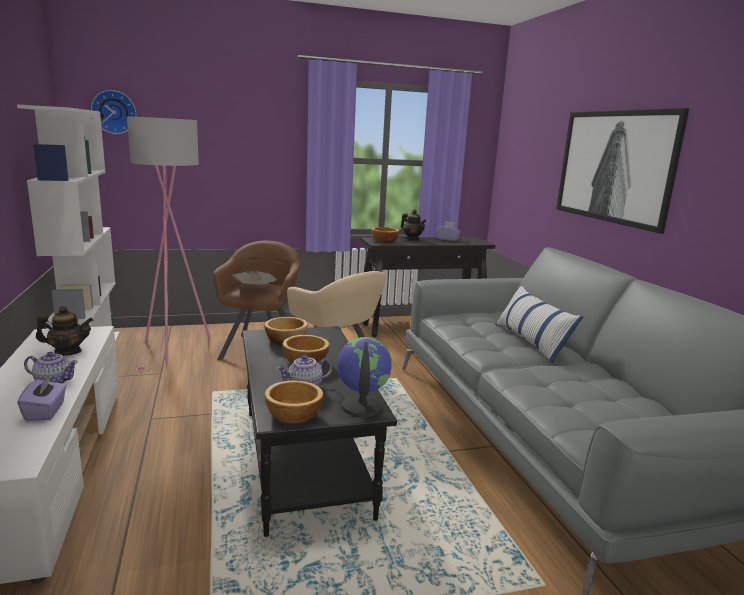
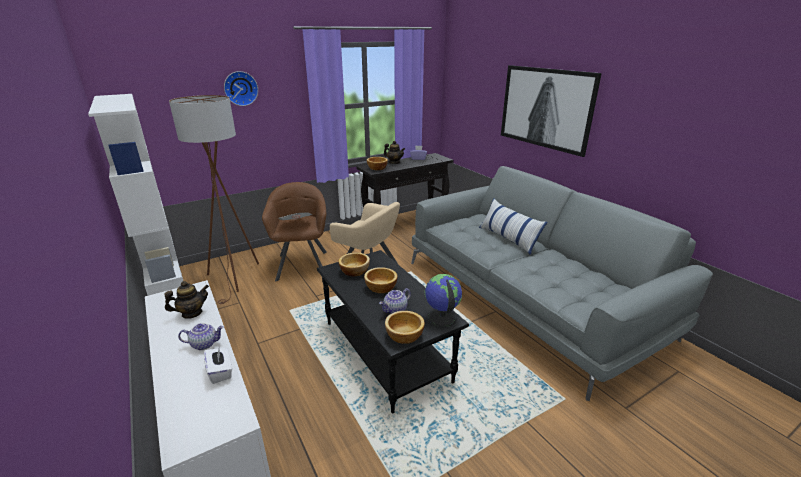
camera: 15 degrees left, 10 degrees up
purple tissue box [17,375,67,421] -> white tissue box [204,348,232,384]
wall clock [91,90,136,134] -> wall clock moved to [224,71,258,106]
pink floor lamp [127,116,211,371] -> brown floor lamp [169,95,259,304]

